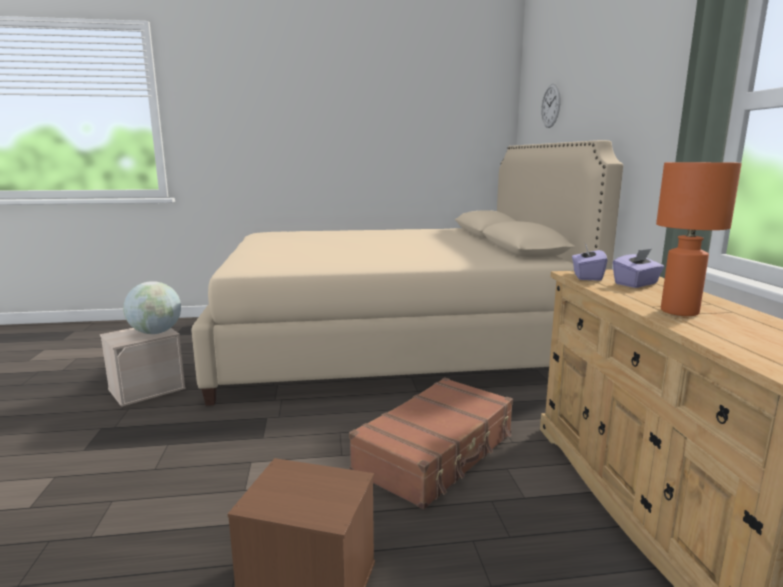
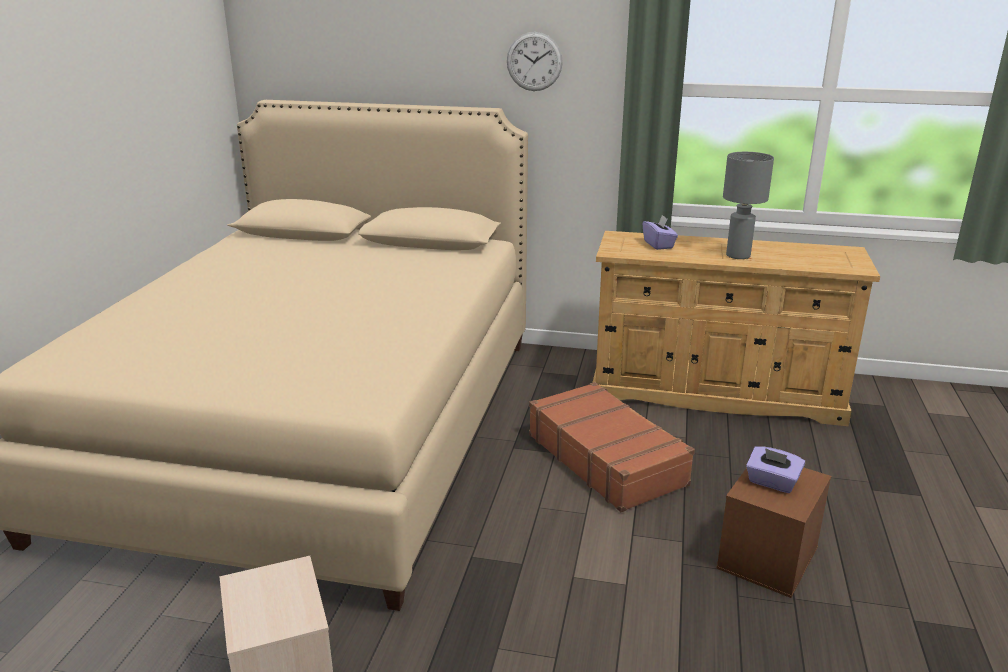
camera: 70 degrees left, 10 degrees up
globe [123,281,181,334] -> none
wall clock [541,84,561,128] -> wall clock moved to [507,32,563,91]
purple tissue box [572,243,607,281] -> purple tissue box moved to [746,446,805,493]
orange table lamp [656,162,742,316] -> grey table lamp [723,152,774,259]

